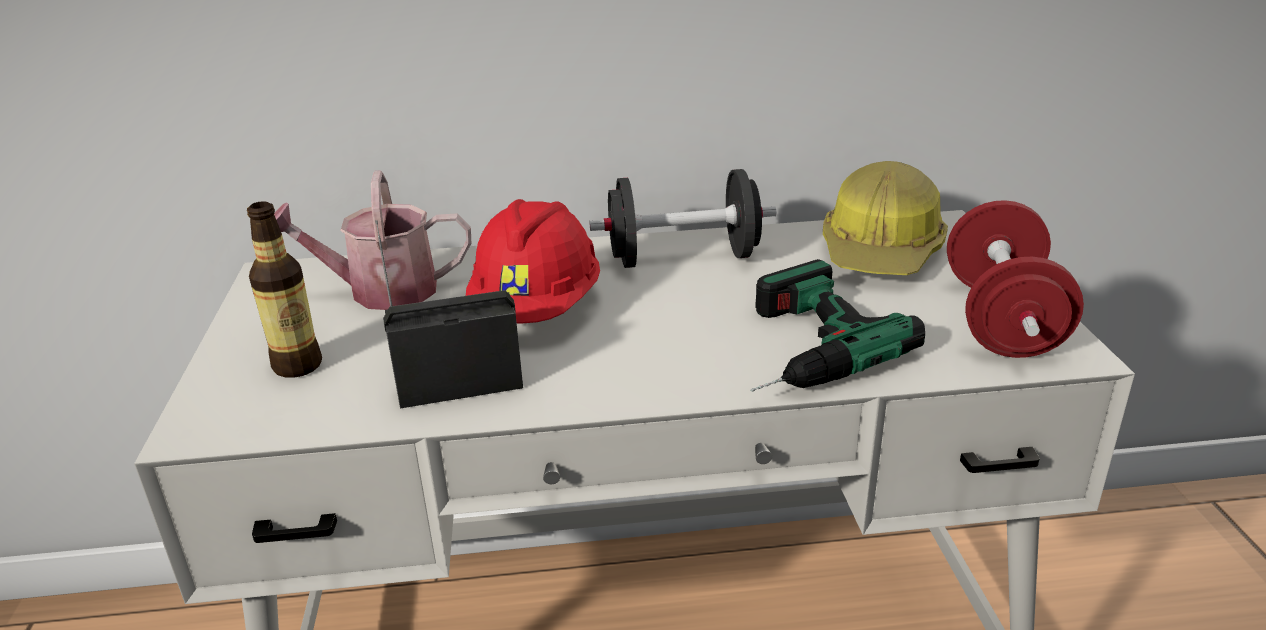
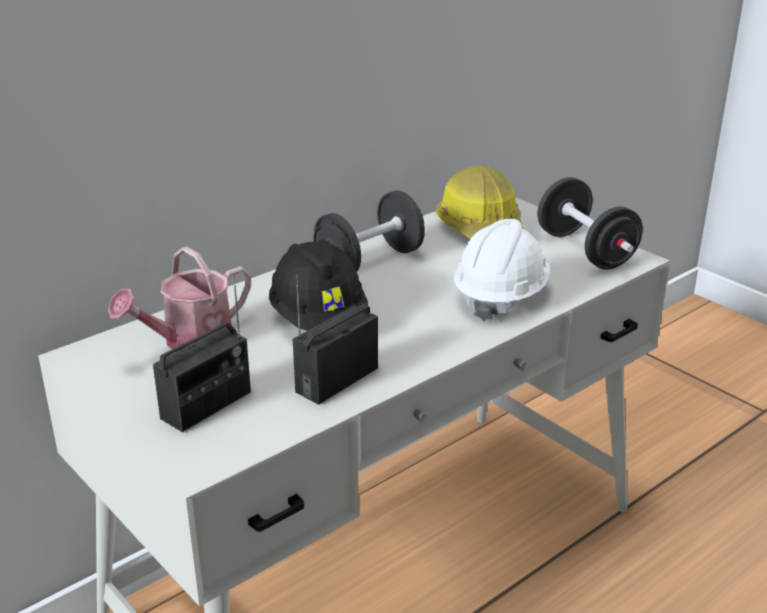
camera: 35 degrees left, 0 degrees up
bottle [247,201,322,378] -> radio [153,275,251,432]
red hard hat [466,199,600,323] -> black hard hat [269,239,368,331]
power drill [751,259,925,392] -> white hard hat [454,219,550,321]
red dumbbell [947,200,1084,358] -> black dumbbell [538,177,643,269]

